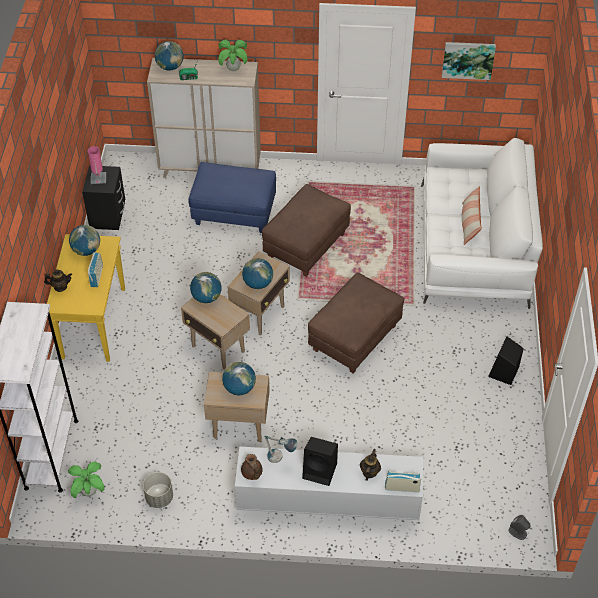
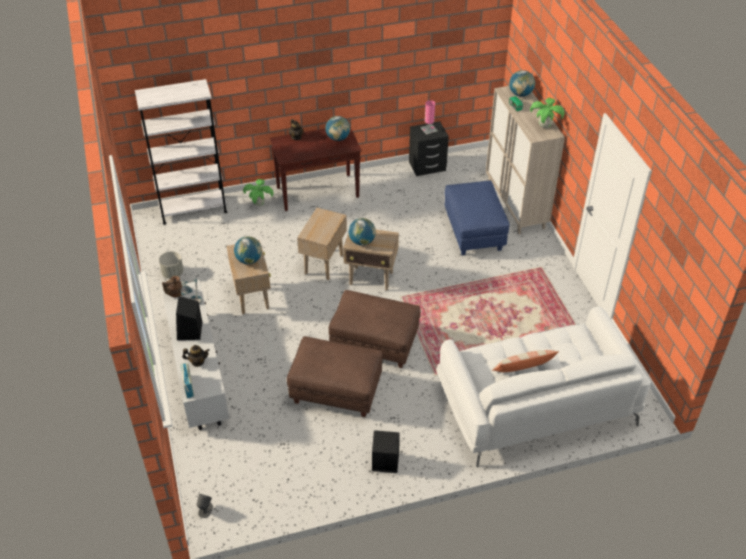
camera: 70 degrees right, 5 degrees down
yellow console table [47,234,125,362] -> brown console table [270,126,362,211]
potted plant [68,461,105,498] -> potted plant moved to [243,179,274,206]
radio [88,252,103,287] -> none
globe [190,272,222,303] -> none
brown ottoman [262,184,351,277] -> brown ottoman moved to [287,336,383,417]
picture [442,42,496,80] -> none

